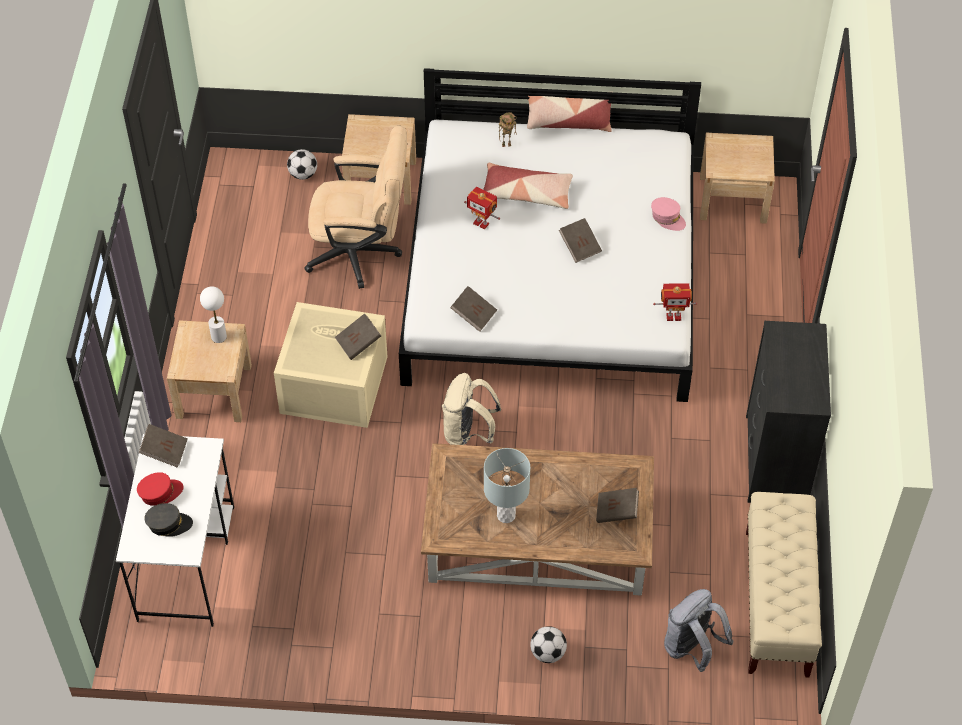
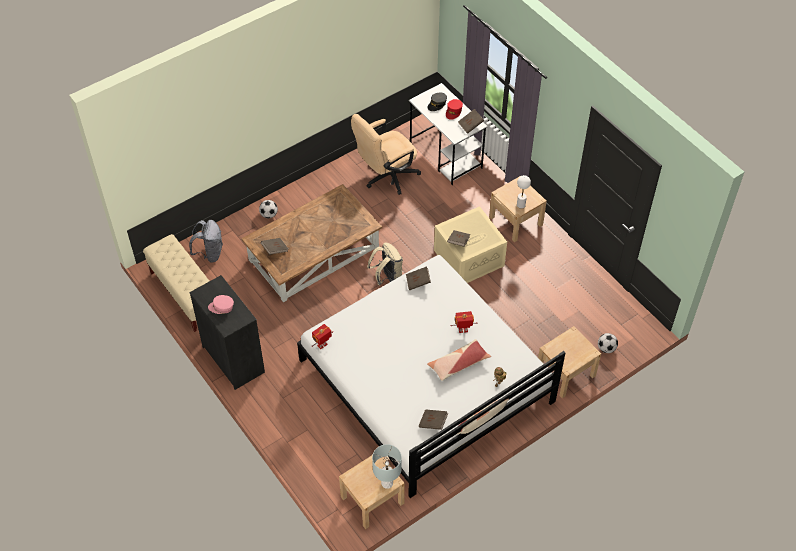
camera: 140 degrees right, 0 degrees up
beige office chair [304,126,407,289] -> beige office chair moved to [351,114,421,195]
grey table lamp [484,448,530,523] -> grey table lamp moved to [372,444,402,489]
brown book [559,218,602,263] -> brown book moved to [419,409,448,430]
pink cap [651,197,686,231] -> pink cap moved to [208,295,234,314]

